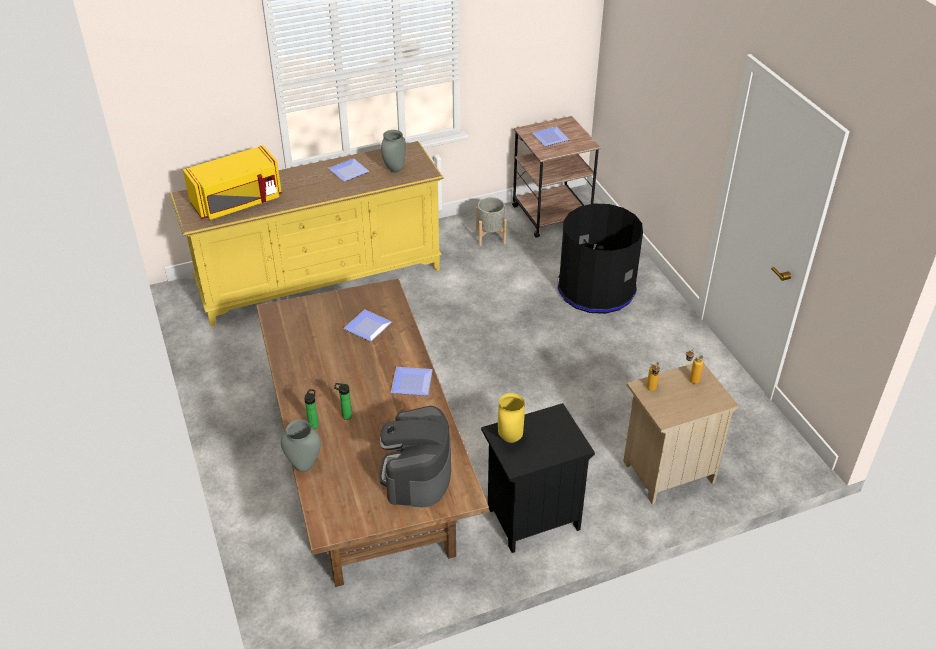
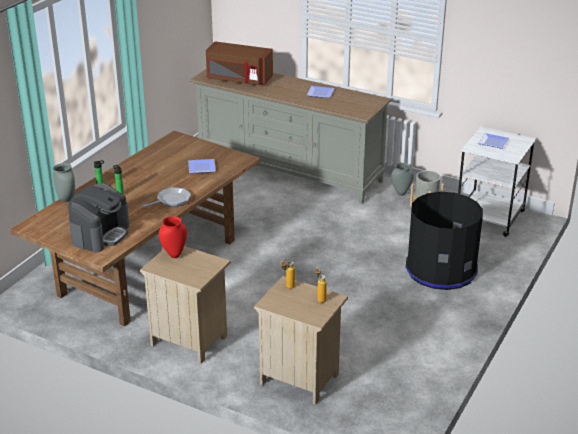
camera: 50 degrees right, 10 degrees down
yellow cabinet [170,141,444,327] -> grey cabinet [189,69,391,204]
yellow microwave [183,145,282,220] -> brown microwave [206,41,273,85]
coffee machine [379,406,451,507] -> coffee machine turned 150 degrees clockwise [68,183,129,252]
grey vase [381,130,406,173] -> grey vase moved to [391,163,414,196]
plate [391,367,433,396] -> frying pan [141,187,191,208]
black nightstand [481,403,595,553] -> beige nightstand [140,246,231,364]
yellow vase [498,393,525,443] -> red vase [159,216,187,258]
brown cart [512,116,601,237] -> white cart [458,127,536,237]

